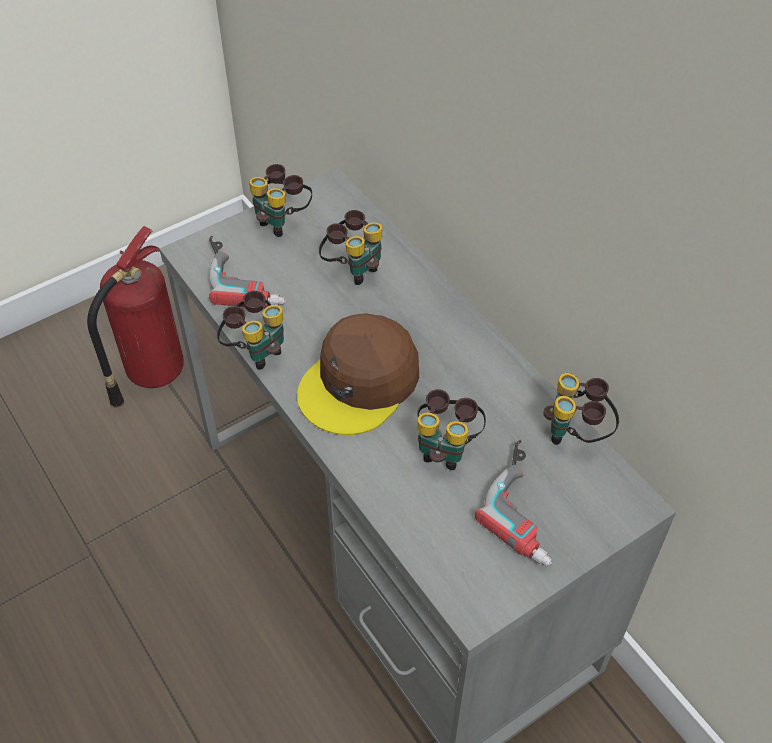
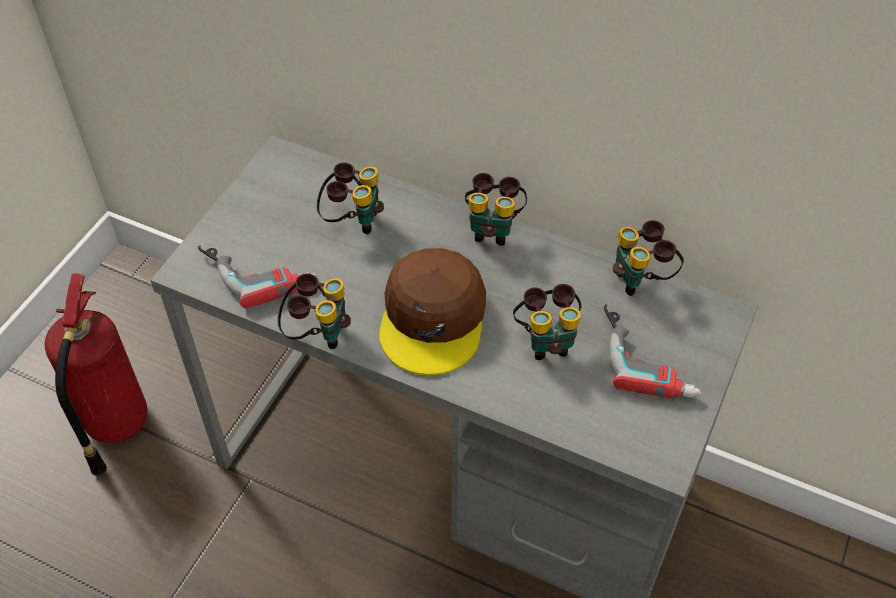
camera: 30 degrees left, 0 degrees up
binoculars [249,164,312,237] -> binoculars moved to [465,173,527,246]

